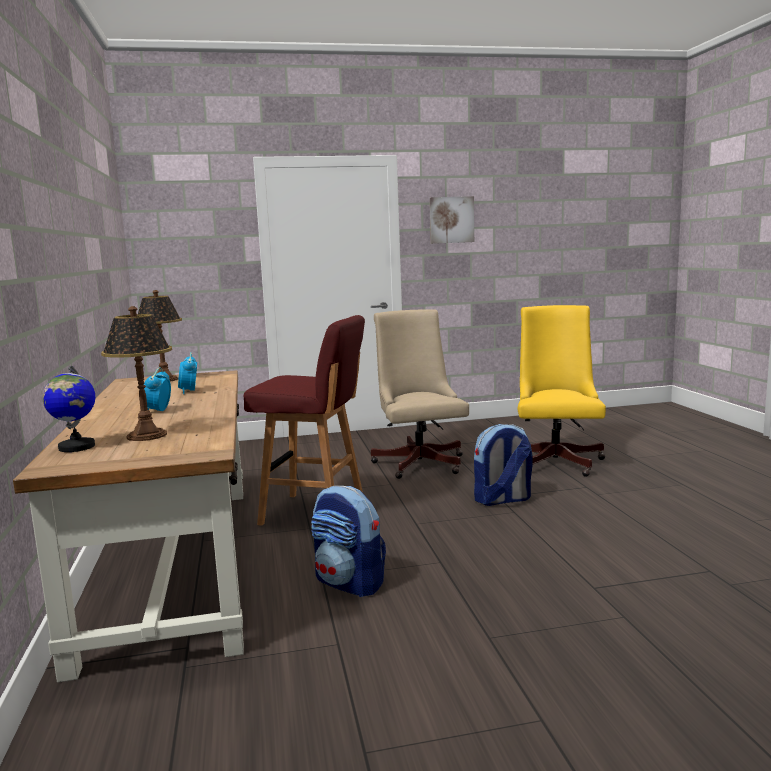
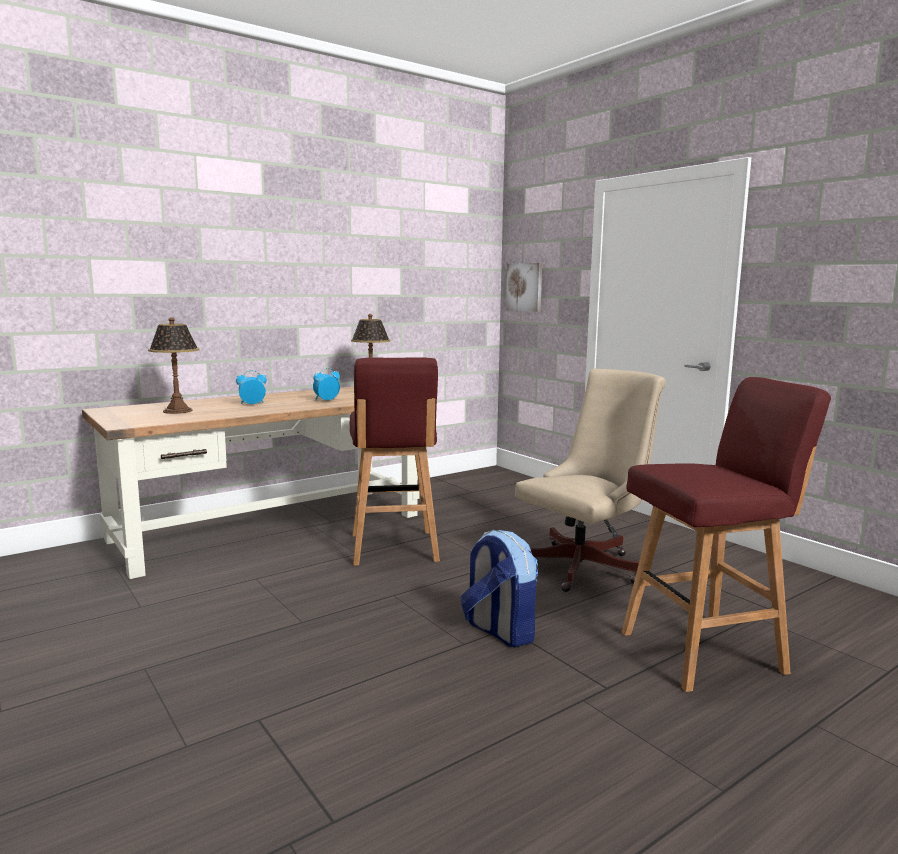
camera: 65 degrees right, 0 degrees up
globe [42,365,95,452] -> none
backpack [311,486,386,597] -> none
picture [430,196,474,244] -> picture moved to [506,263,542,312]
yellow office chair [517,305,606,477] -> red stool [622,377,831,692]

